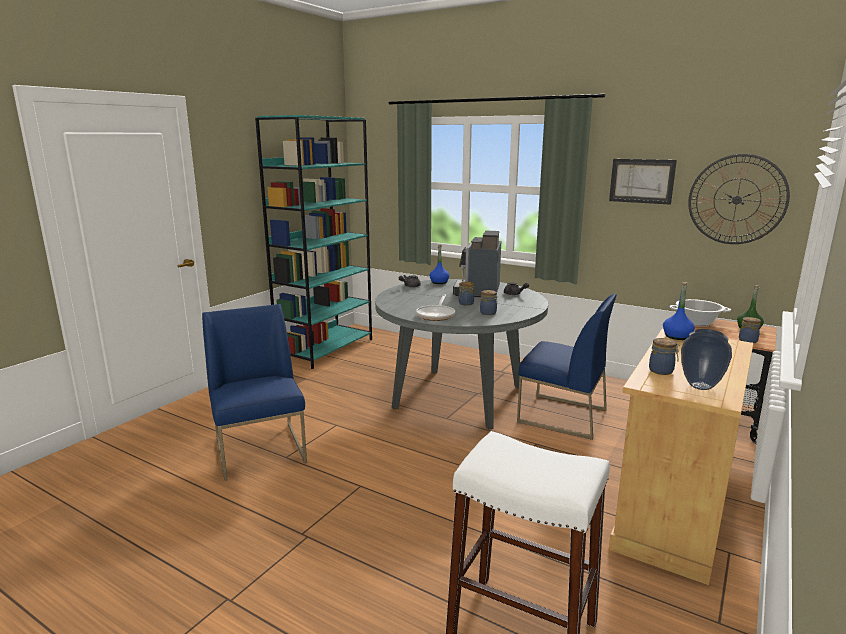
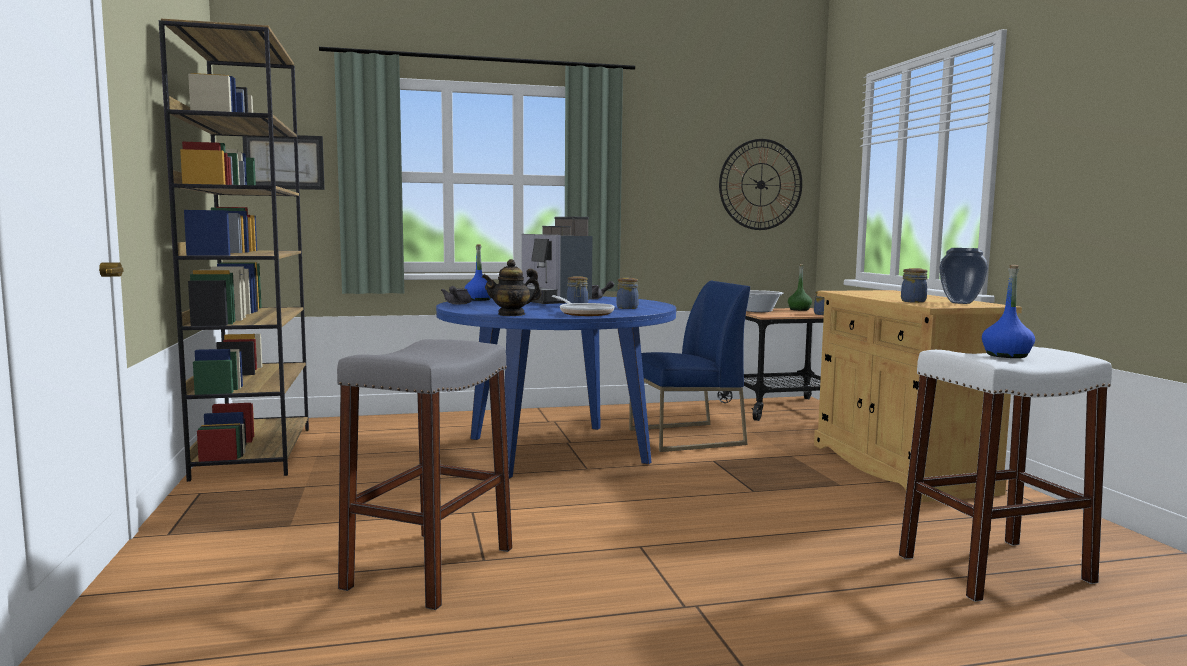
camera: 45 degrees left, 10 degrees down
blue chair [202,304,307,481] -> grey stool [337,339,512,610]
turquoise bookcase [255,115,372,369] -> brown bookcase [159,18,309,482]
grey dining table [375,279,548,430] -> blue dining table [436,296,676,479]
picture [609,159,677,205] -> picture moved to [242,135,325,190]
blue bottle [663,282,695,340] -> blue bottle moved to [982,265,1035,358]
none -> teapot [482,259,541,316]

